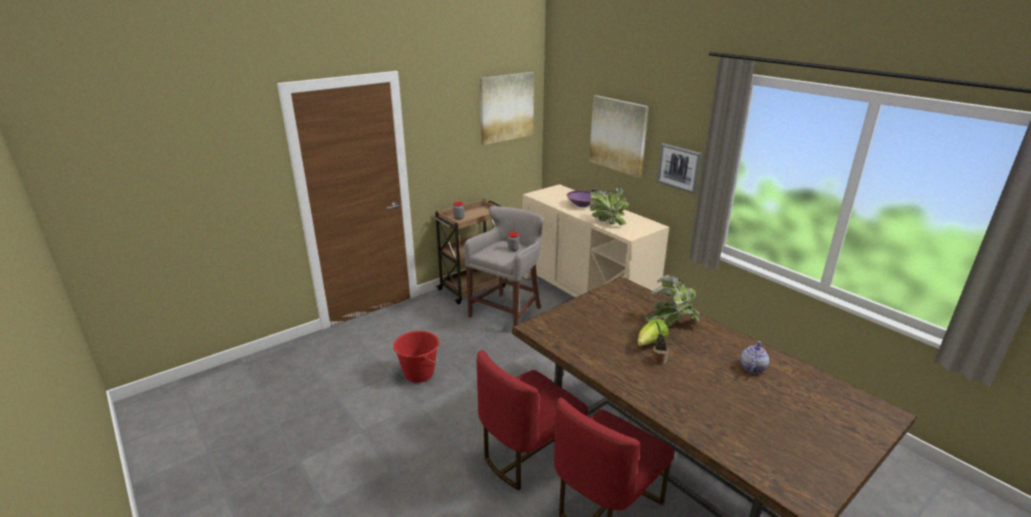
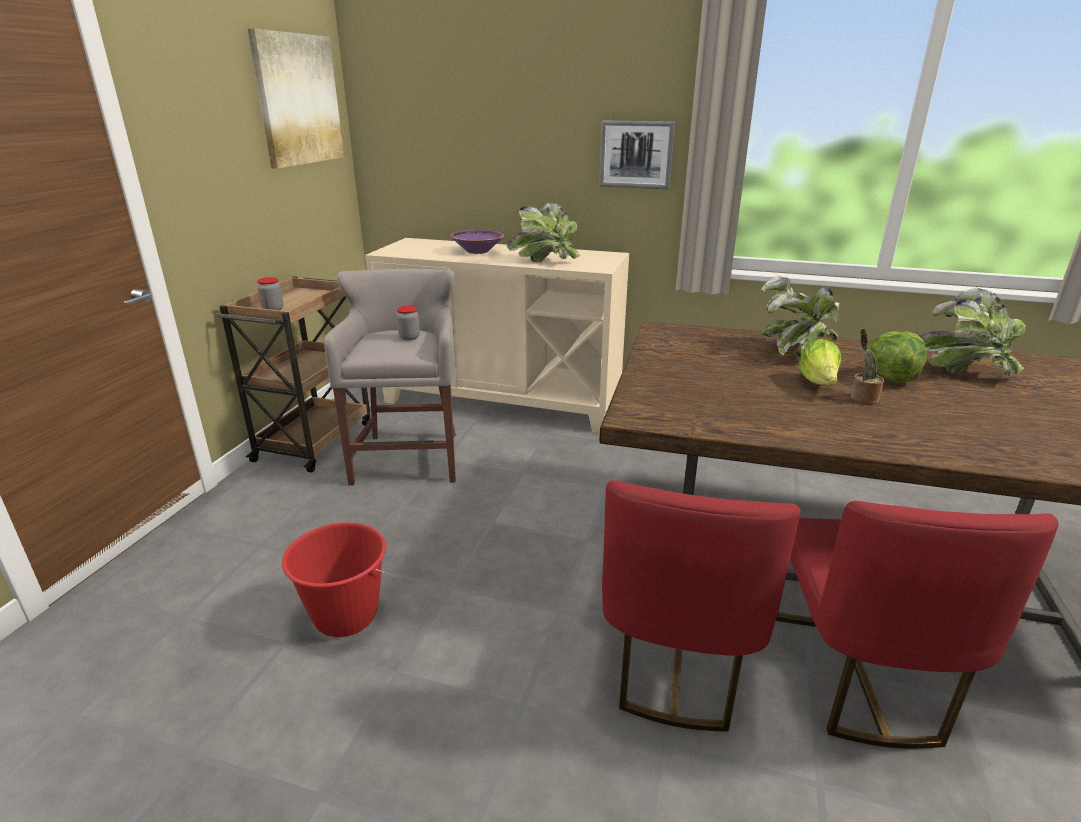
camera: 35 degrees left, 0 degrees up
picture [589,95,649,178] -> none
teapot [740,341,769,373] -> potted plant [919,287,1026,376]
none -> lettuce [867,331,927,382]

